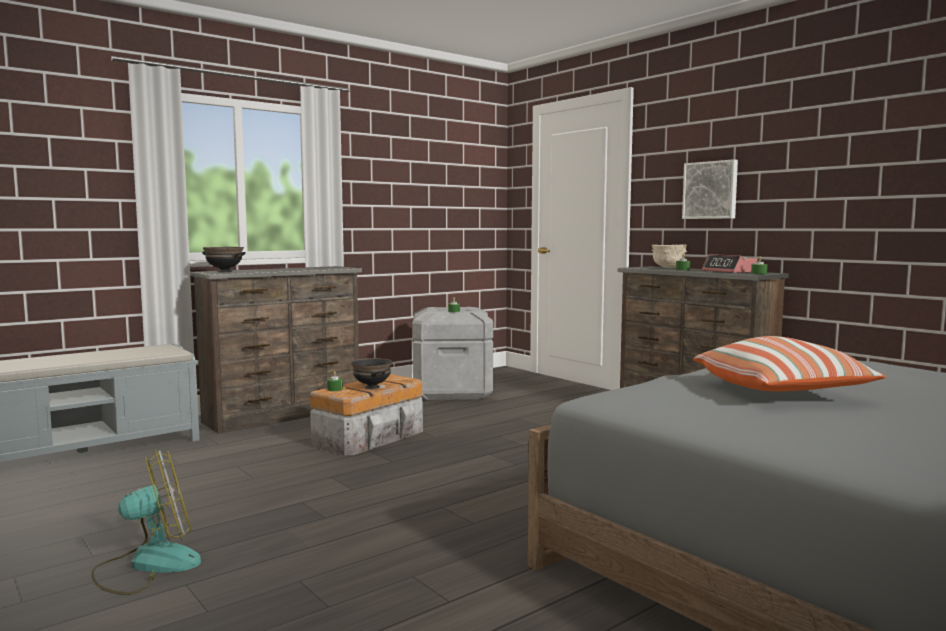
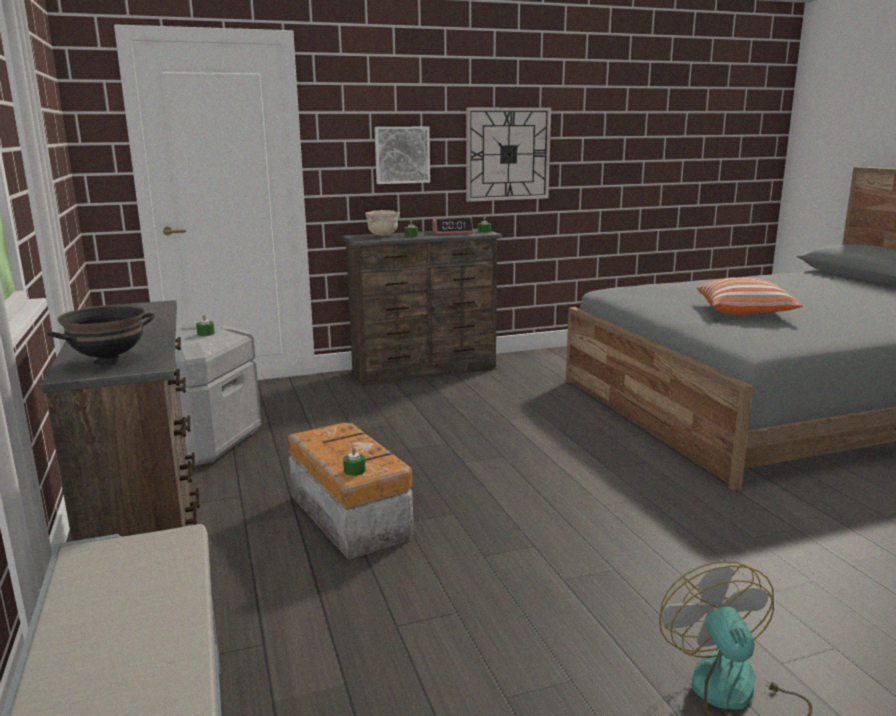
camera: 70 degrees left, 10 degrees up
black bowl [351,358,393,389] -> none
none -> wall clock [466,107,551,202]

